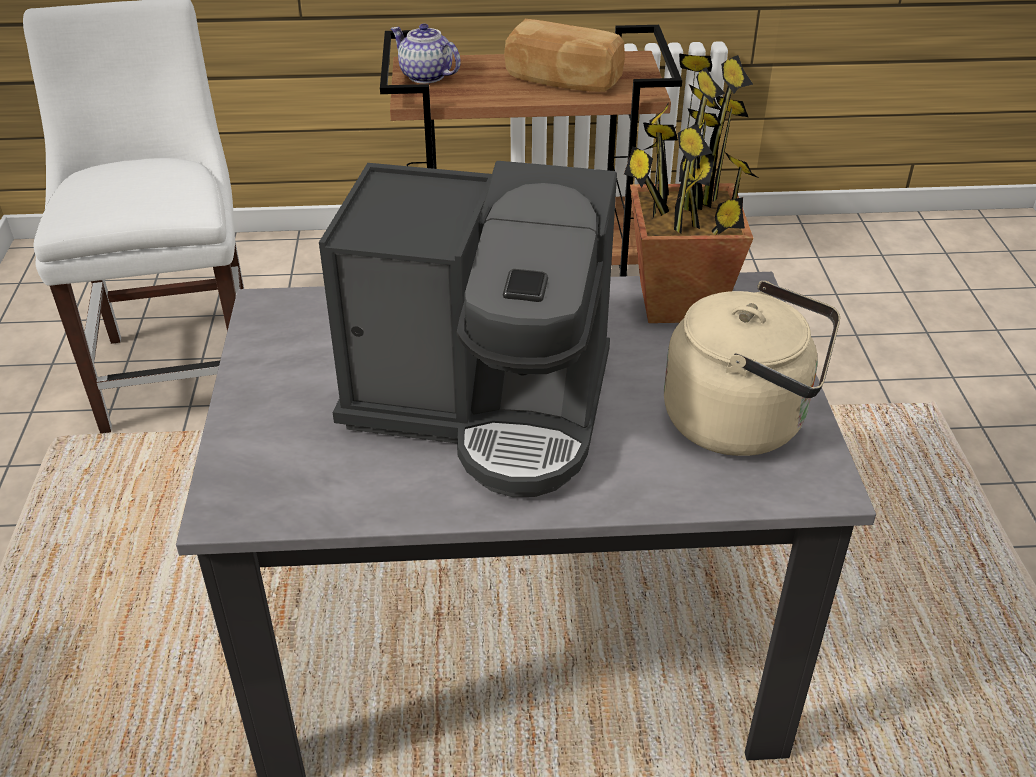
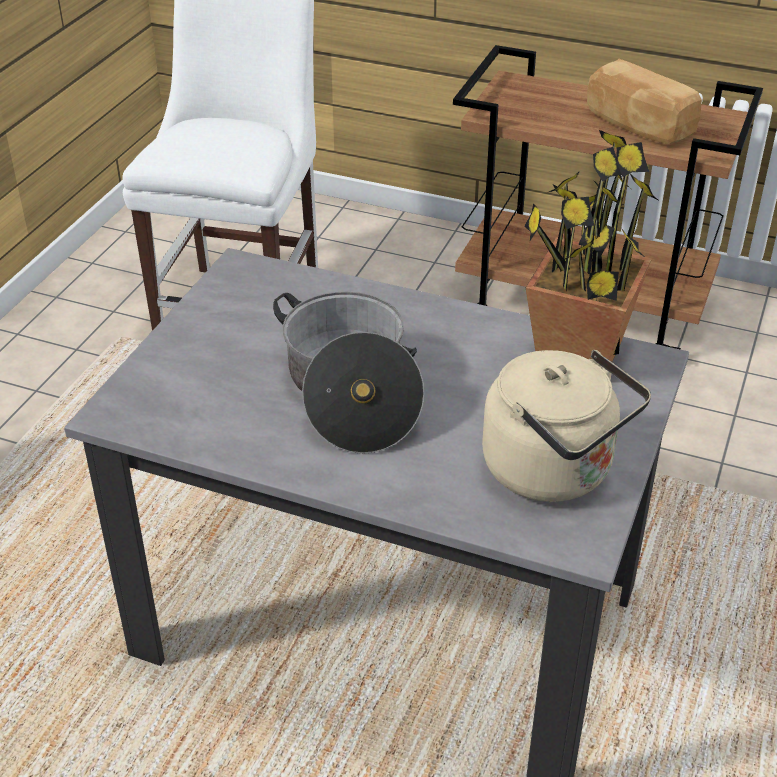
camera: 25 degrees right, 0 degrees up
coffee machine [319,161,617,497] -> cooking pot [273,292,424,454]
teapot [391,23,461,84] -> none

